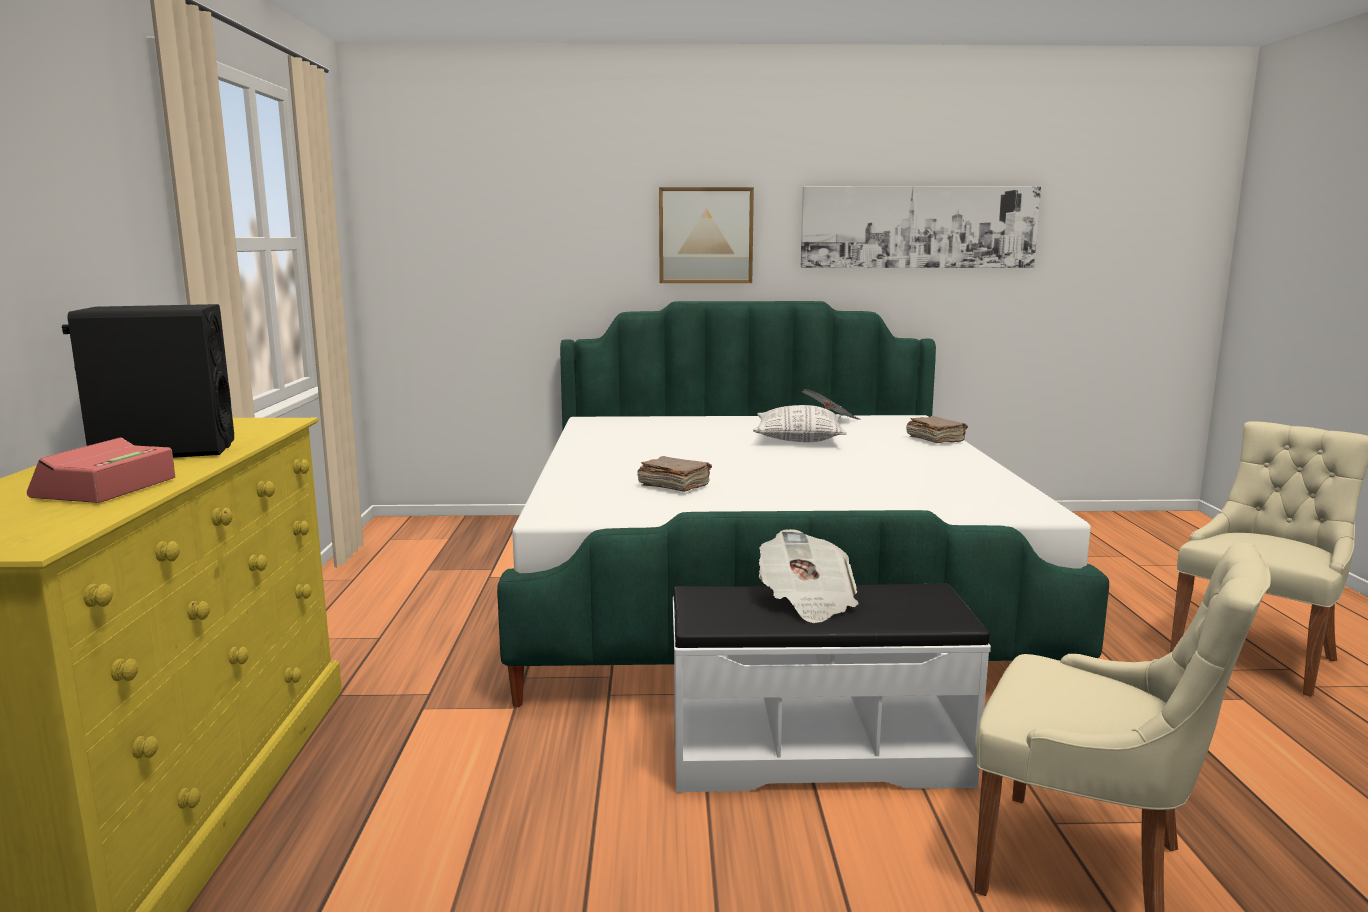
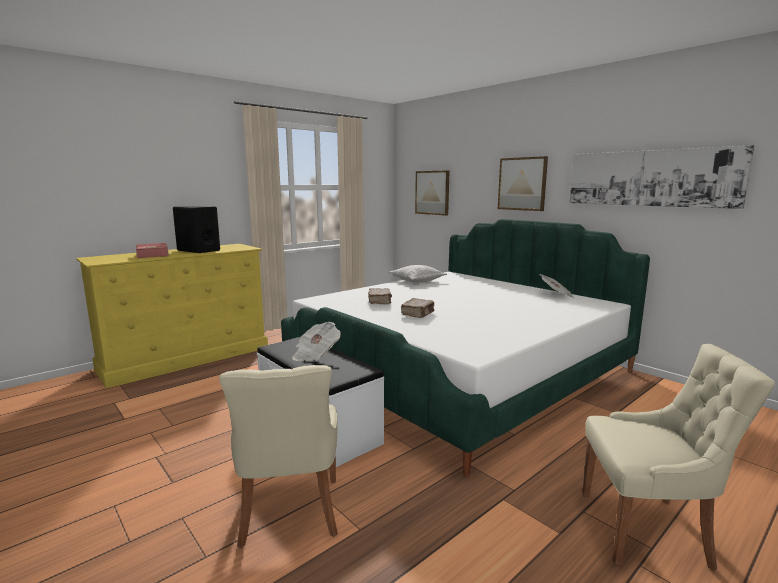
camera: 50 degrees right, 0 degrees up
pillow [753,405,847,442] -> pillow moved to [388,265,447,283]
brown book [906,416,968,443] -> brown book moved to [401,298,435,318]
none -> picture [415,170,449,216]

